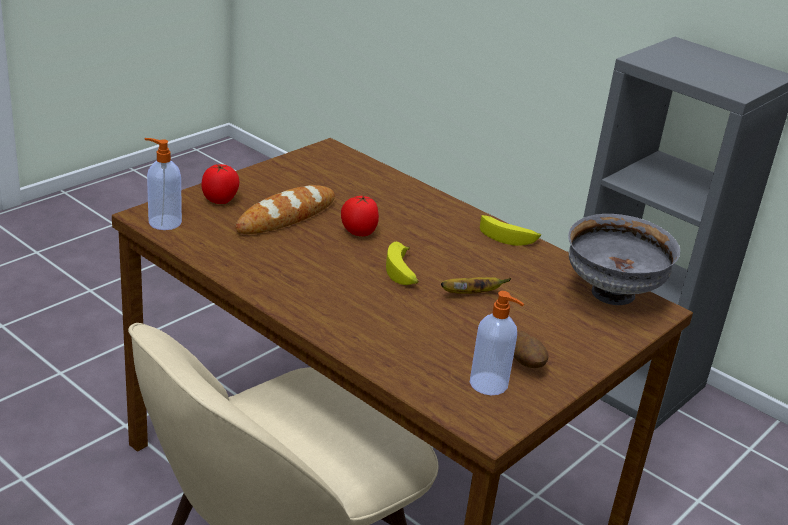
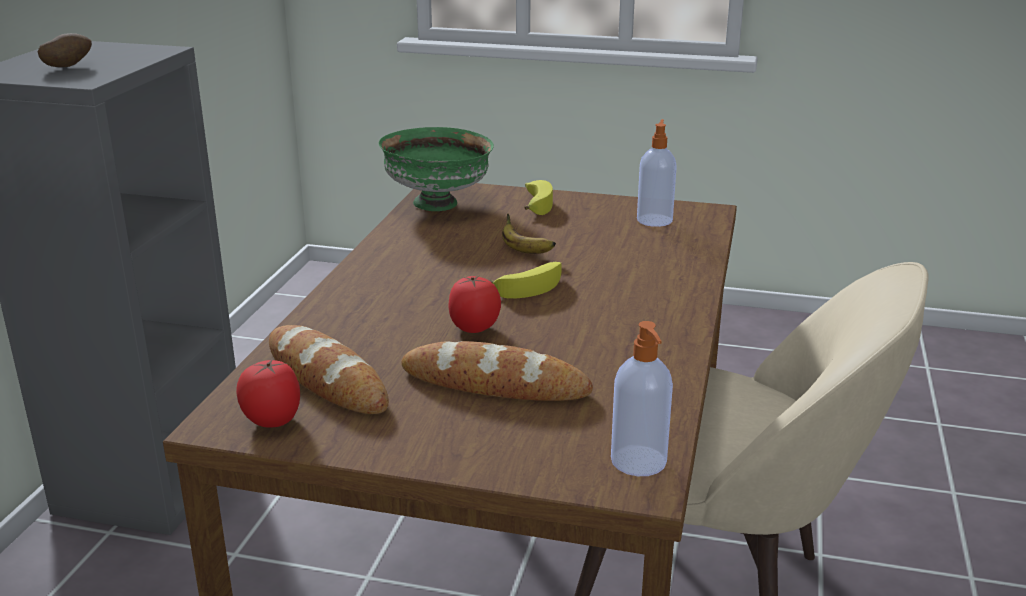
camera: 115 degrees left, 5 degrees down
tomato [202,164,240,204] -> tomato moved to [236,359,300,428]
banana [480,215,541,246] -> banana moved to [524,180,553,215]
potato [514,331,549,368] -> potato moved to [37,33,92,67]
grey bowl [568,214,680,305] -> green bowl [378,127,494,211]
none -> bread [269,325,389,414]

